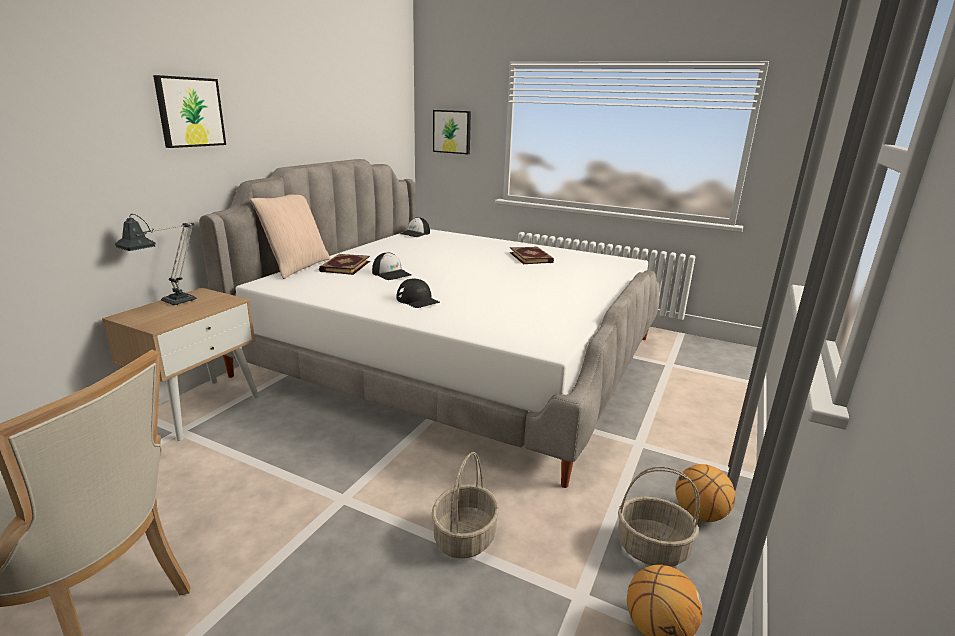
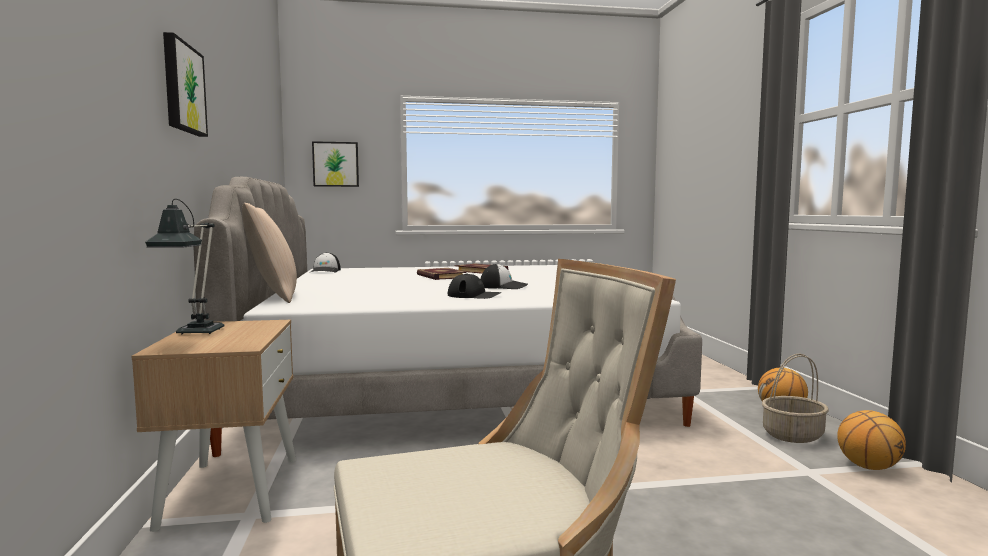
camera: 35 degrees left, 15 degrees down
book [319,254,370,275] -> book moved to [417,268,467,280]
cap [372,252,411,280] -> cap moved to [480,264,528,289]
basket [432,452,499,559] -> none

